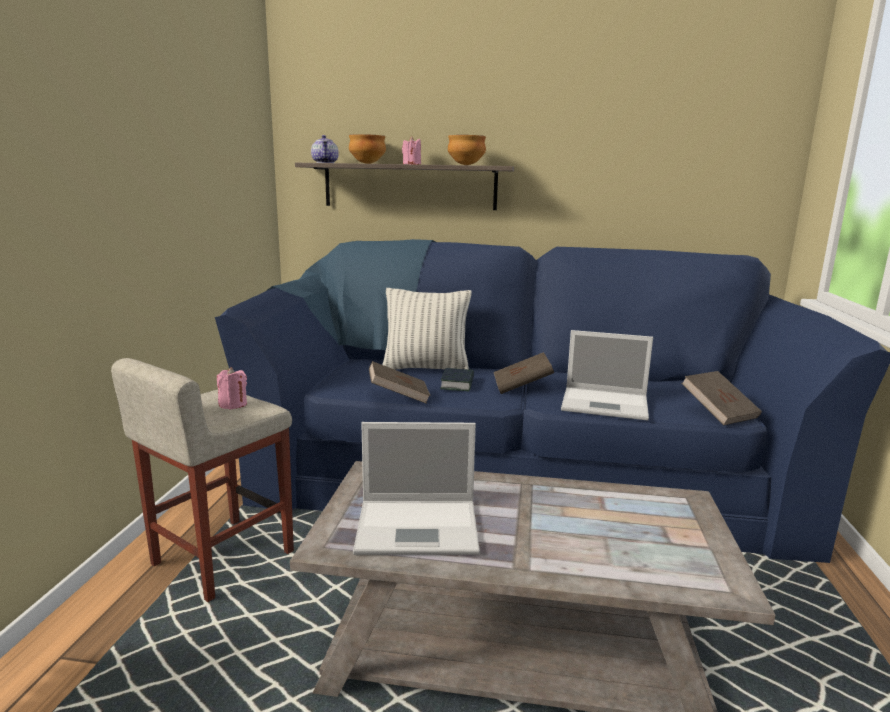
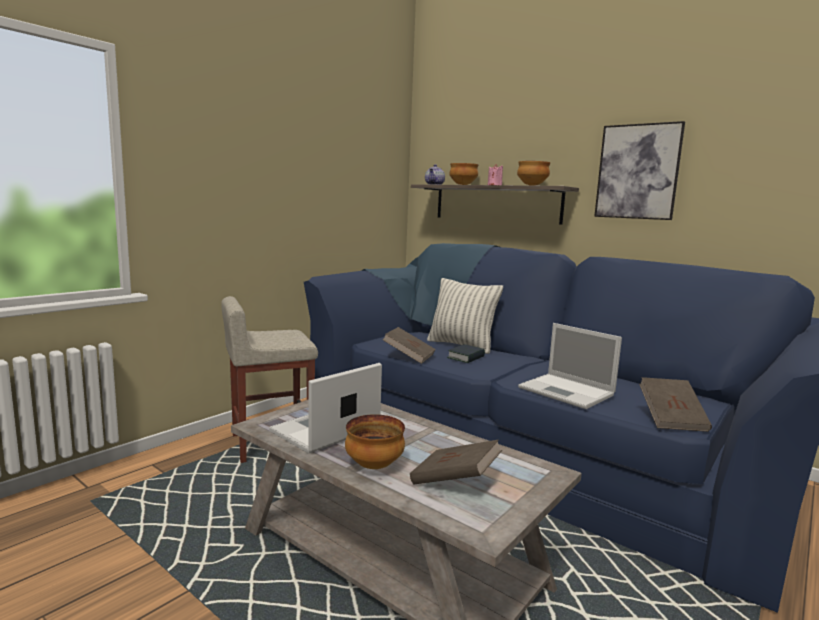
camera: 30 degrees right, 5 degrees down
pink candle [217,367,247,409] -> none
laptop [353,422,480,555] -> laptop turned 105 degrees clockwise [269,363,382,454]
brown book [494,352,554,394] -> brown book moved to [410,440,502,484]
none -> bowl [345,414,405,469]
none -> picture [594,121,685,220]

